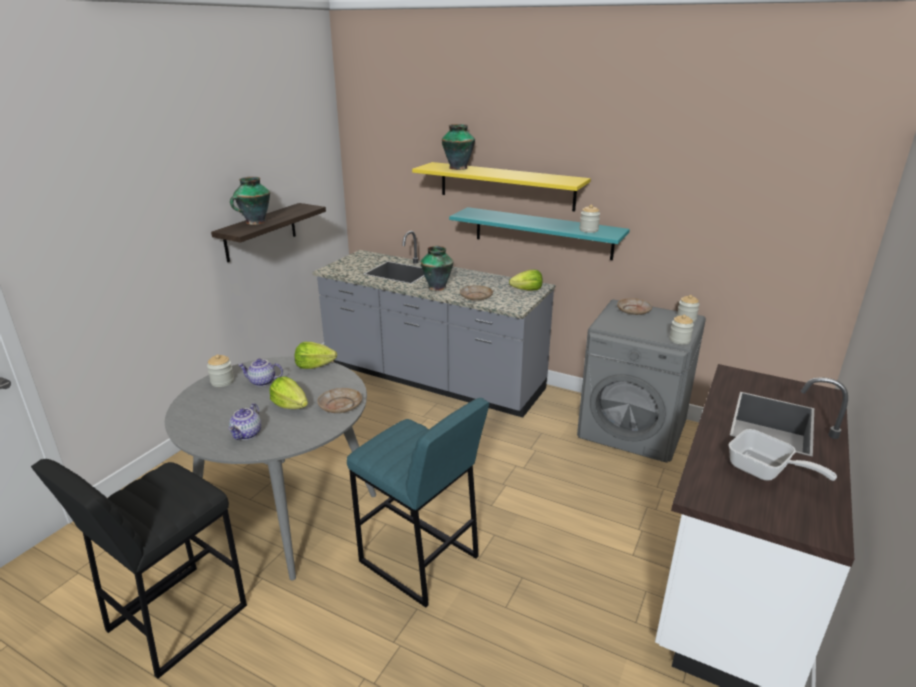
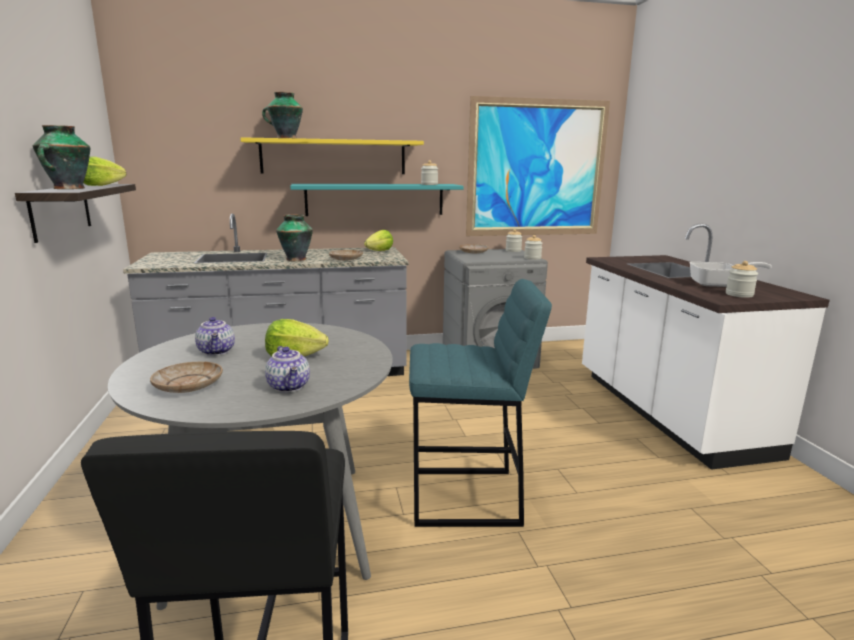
camera: 40 degrees left, 10 degrees down
jar [207,354,234,387] -> jar moved to [726,261,758,298]
teapot [238,358,283,387] -> teapot turned 75 degrees counterclockwise [195,317,235,356]
lettuce [295,342,337,369] -> lettuce moved to [83,156,126,186]
beige plate [318,388,362,413] -> beige plate moved to [150,362,223,393]
none -> picture [466,96,610,236]

